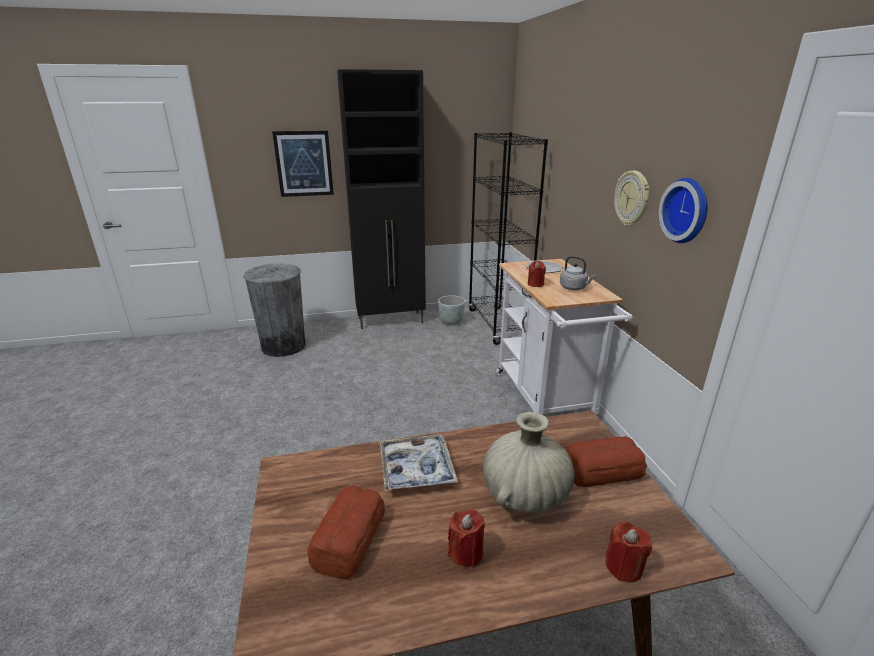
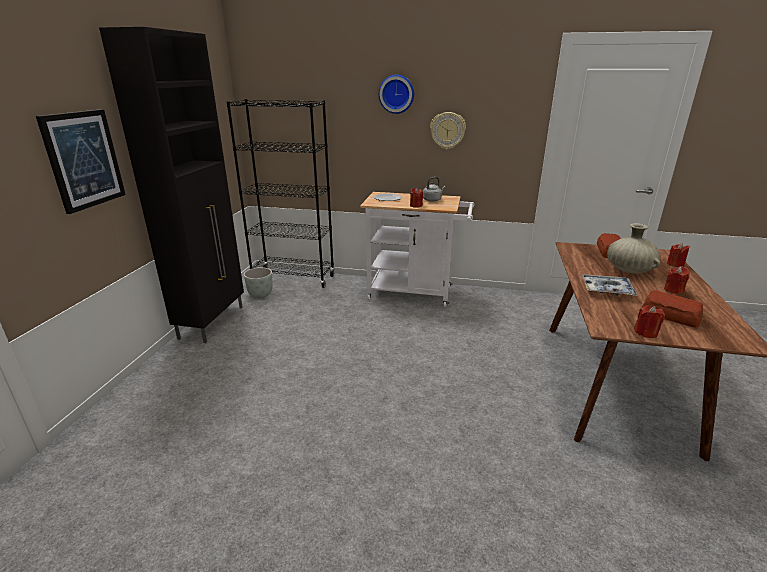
camera: 65 degrees left, 0 degrees up
grey trash can [244,263,306,357] -> none
wall clock [659,178,708,243] -> wall clock moved to [379,74,414,114]
none -> red candle [634,305,665,338]

